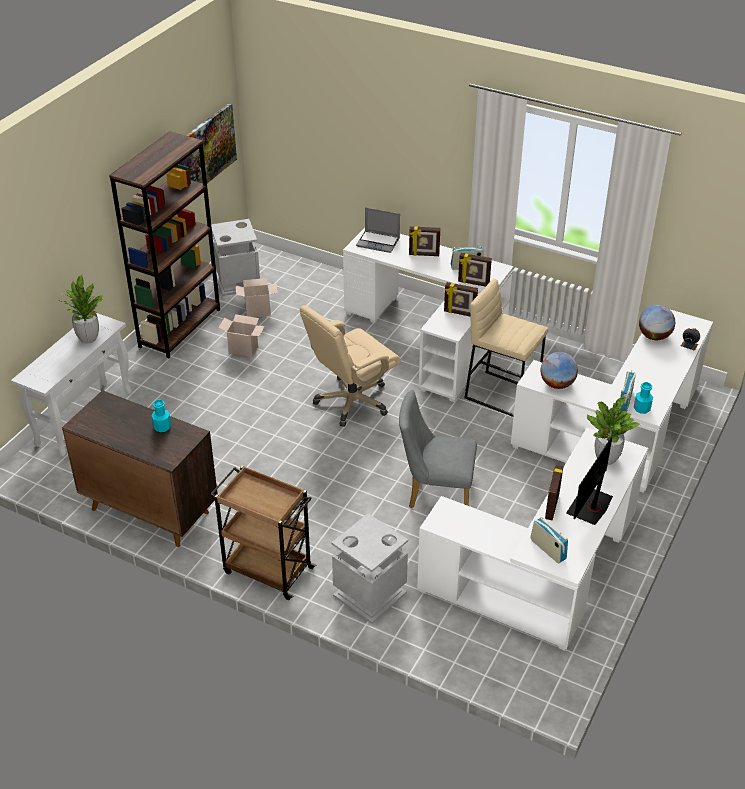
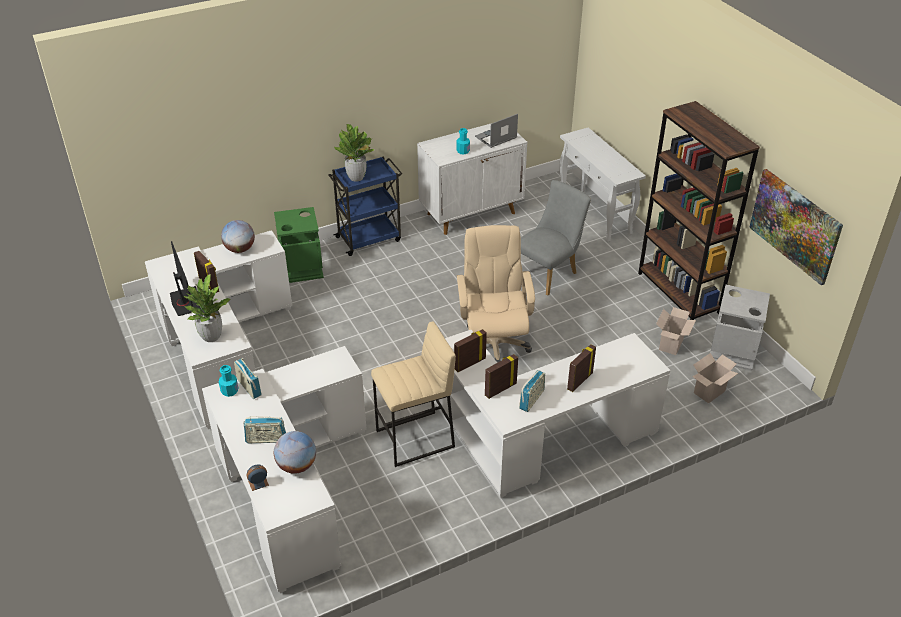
camera: 125 degrees right, 0 degrees up
potted plant [58,274,103,343] -> potted plant moved to [334,124,374,182]
brown cabinet [62,390,218,547] -> white cabinet [417,124,527,235]
brown cart [210,465,316,600] -> blue cart [328,157,402,256]
cardboard box [218,314,265,357] -> cardboard box moved to [692,353,738,404]
grey trash can [332,513,408,624] -> green trash can [274,207,324,283]
laptop [356,207,400,253] -> laptop moved to [475,114,518,148]
grey chair [399,390,477,508] -> grey chair moved to [521,180,591,296]
radio [530,517,568,564] -> radio moved to [244,416,286,443]
globe [541,352,578,389] -> globe moved to [221,220,255,253]

